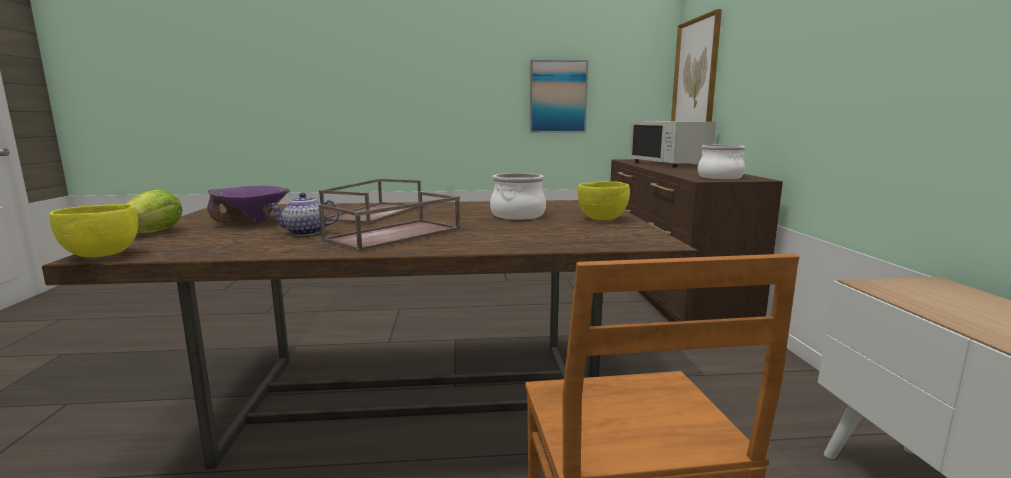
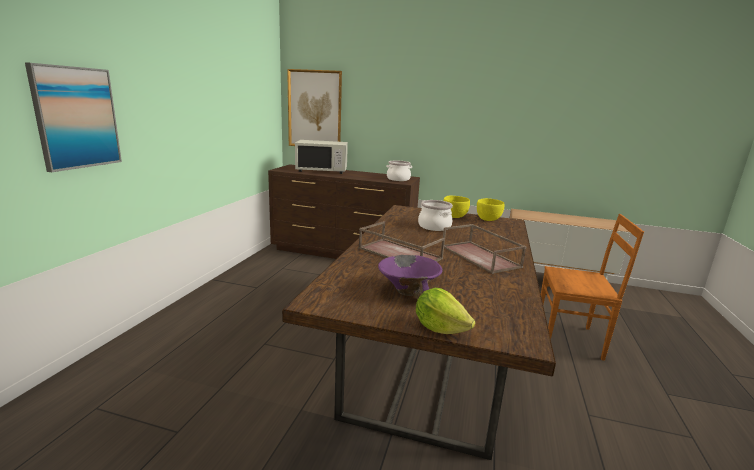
camera: 70 degrees left, 5 degrees up
yellow bowl [49,204,138,258] -> yellow bowl moved to [477,198,504,221]
teapot [268,193,340,236] -> none
picture [530,60,588,133] -> picture moved to [25,62,122,172]

